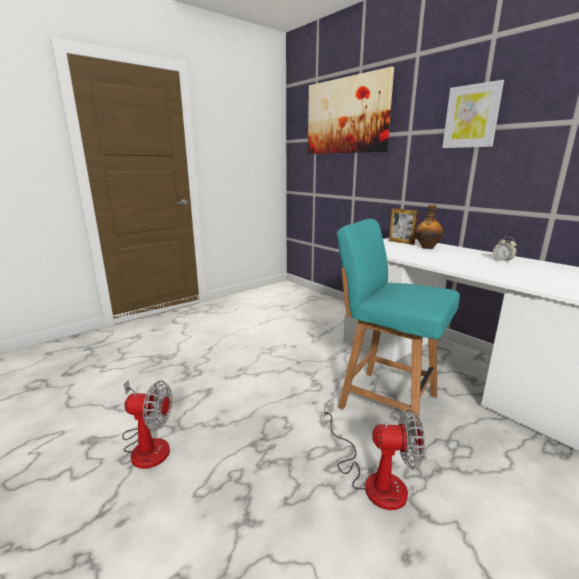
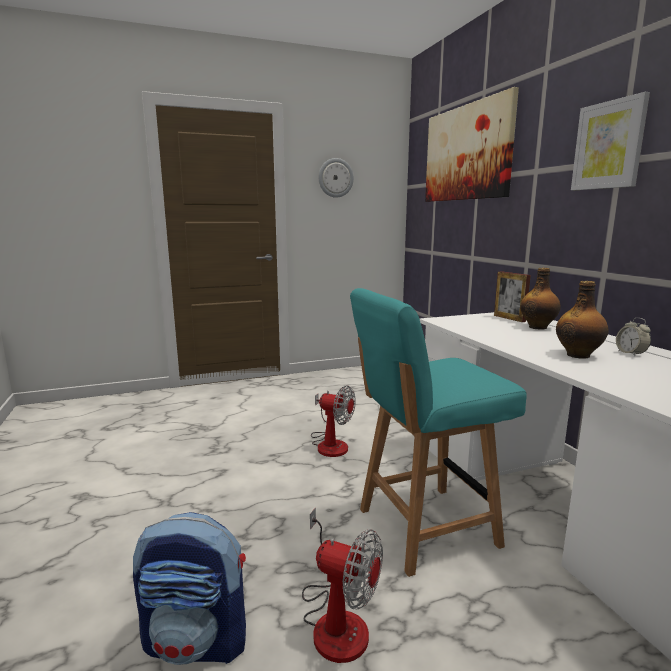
camera: 20 degrees right, 5 degrees down
fan [122,380,172,469] -> fan moved to [311,385,356,457]
turquoise chair [337,219,460,427] -> turquoise chair turned 75 degrees counterclockwise [350,288,527,577]
none -> backpack [133,512,246,665]
none -> wall clock [318,158,354,198]
none -> bottle [556,281,608,359]

